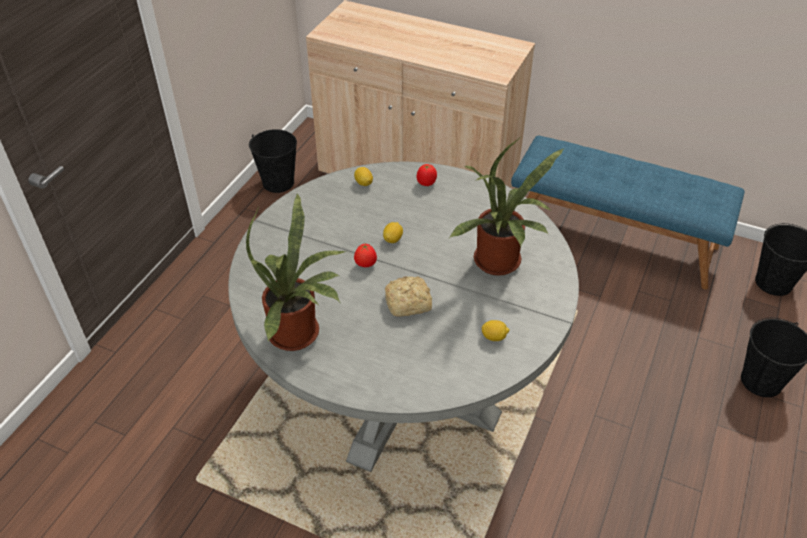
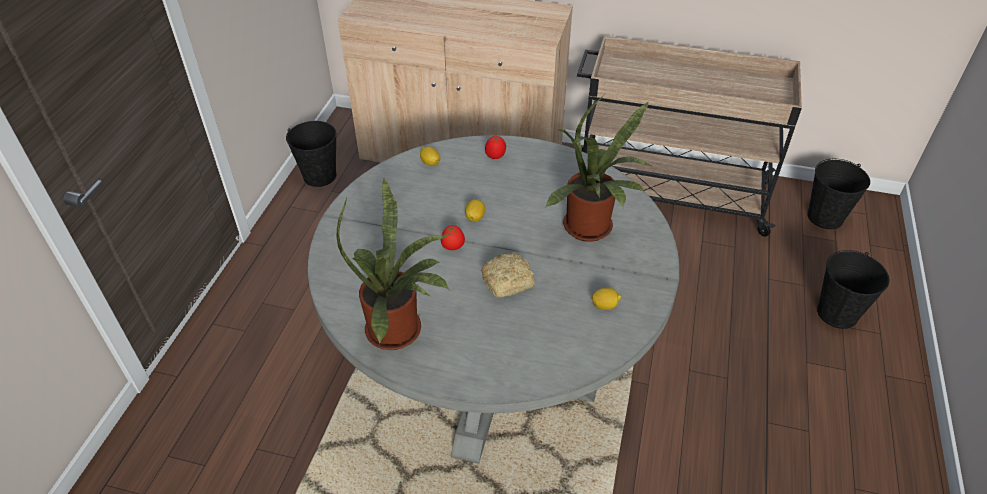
camera: 10 degrees left, 0 degrees up
blue bench [511,136,745,290] -> beige cart [577,36,802,237]

